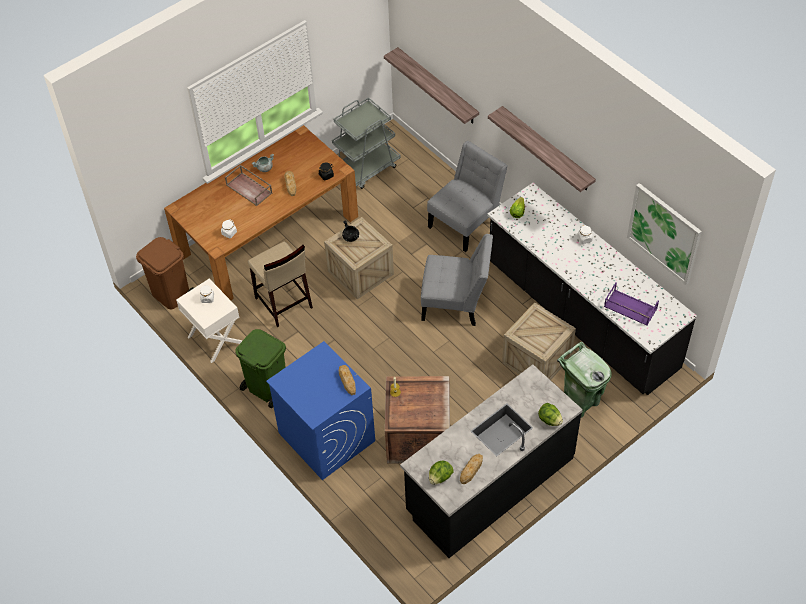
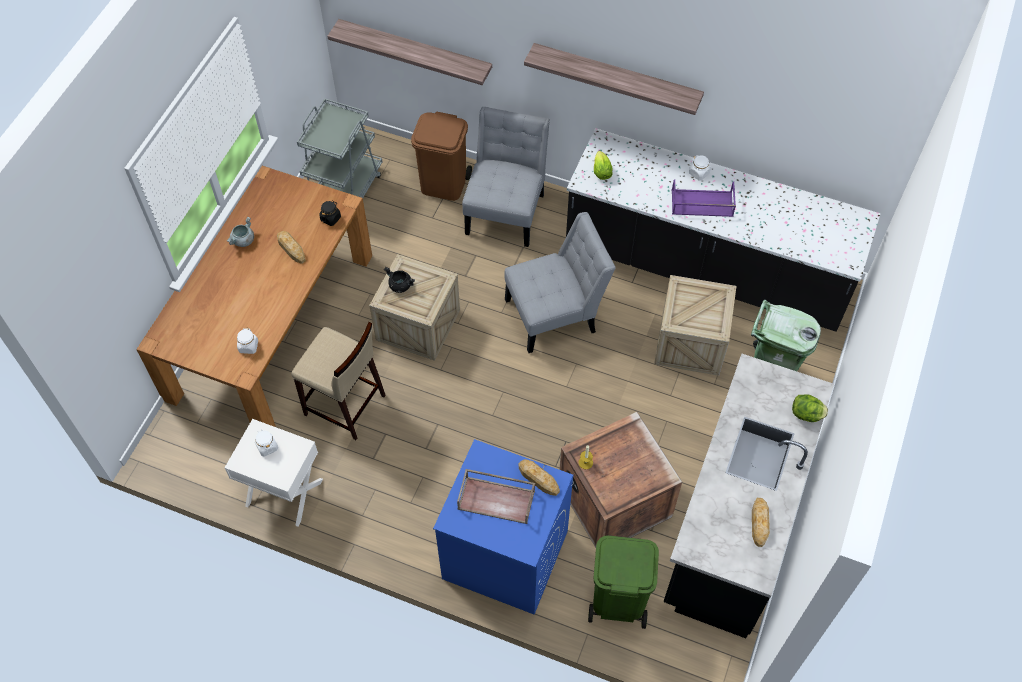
camera: 30 degrees left, 5 degrees up
brown trash can [136,237,194,309] -> brown trash can moved to [411,111,472,201]
brown tray [225,165,272,206] -> brown tray moved to [457,469,535,524]
green trash can [235,329,286,408] -> green trash can moved to [588,535,659,629]
lettuce [429,460,454,485] -> none
purple tray [604,282,659,326] -> purple tray moved to [672,179,736,217]
picture [627,183,702,285] -> none

